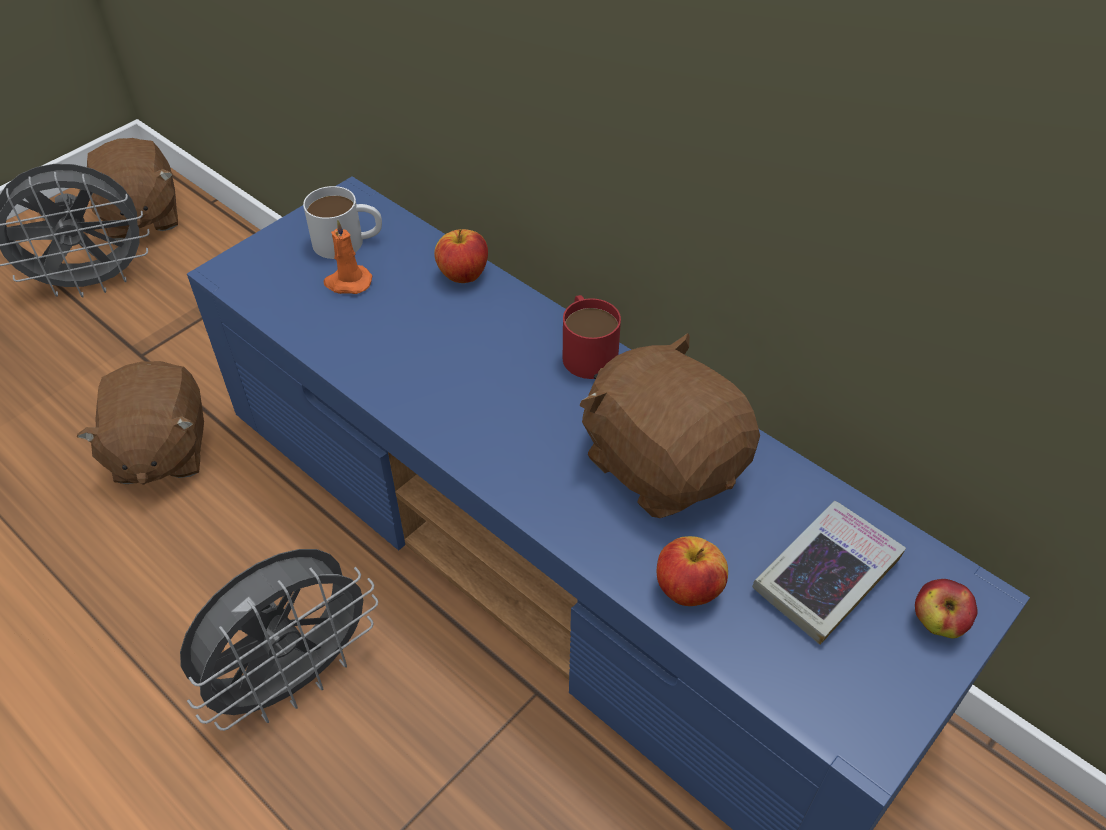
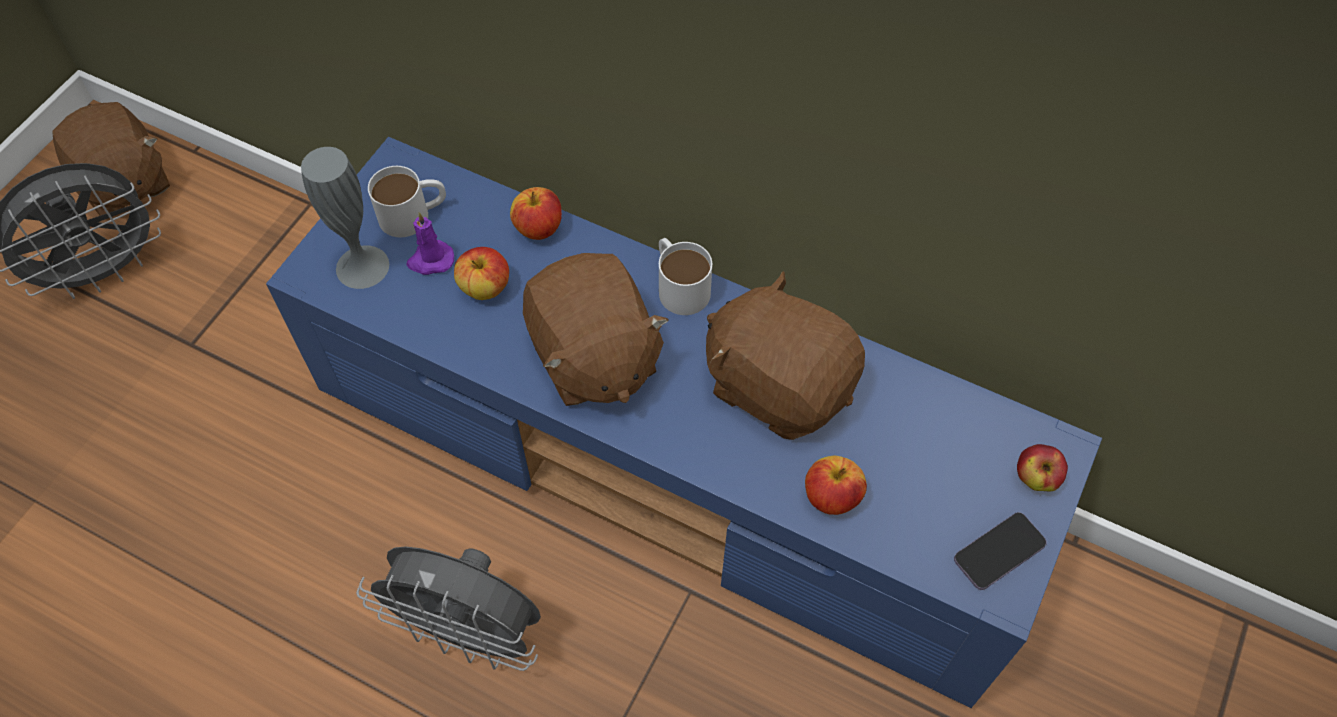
camera: 15 degrees left, 10 degrees up
brown plush toy [77,361,204,485] -> brown plush toy moved to [523,253,669,406]
grey fan [180,549,378,731] -> grey fan turned 75 degrees clockwise [356,546,541,671]
orange candle [323,219,372,294] -> purple candle [406,212,454,275]
red mug [563,295,621,379] -> white mug [659,238,712,315]
book [752,501,906,645] -> none
none -> grey vase [301,147,389,289]
none -> apple [454,247,509,300]
none -> phone [954,512,1047,590]

